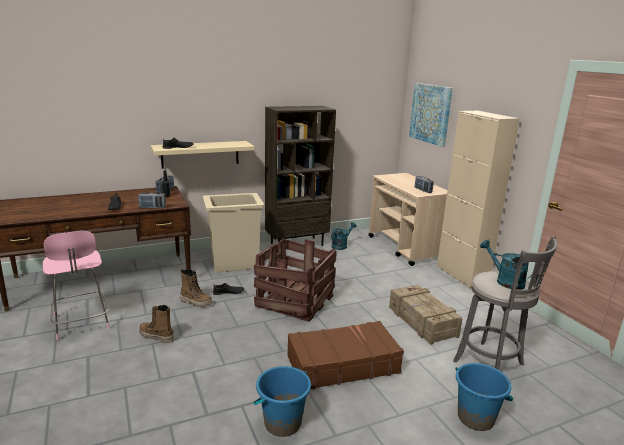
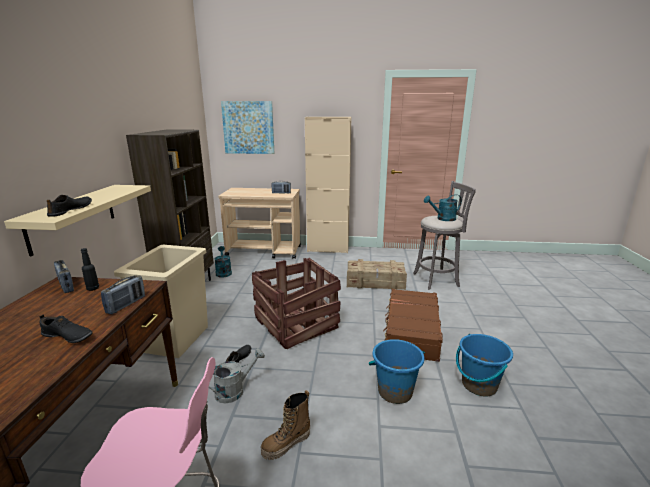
camera: 60 degrees left, 0 degrees up
boot [180,268,212,307] -> grey watering can [209,348,265,403]
blue bucket [455,363,513,431] -> blue bucket moved to [369,339,425,404]

